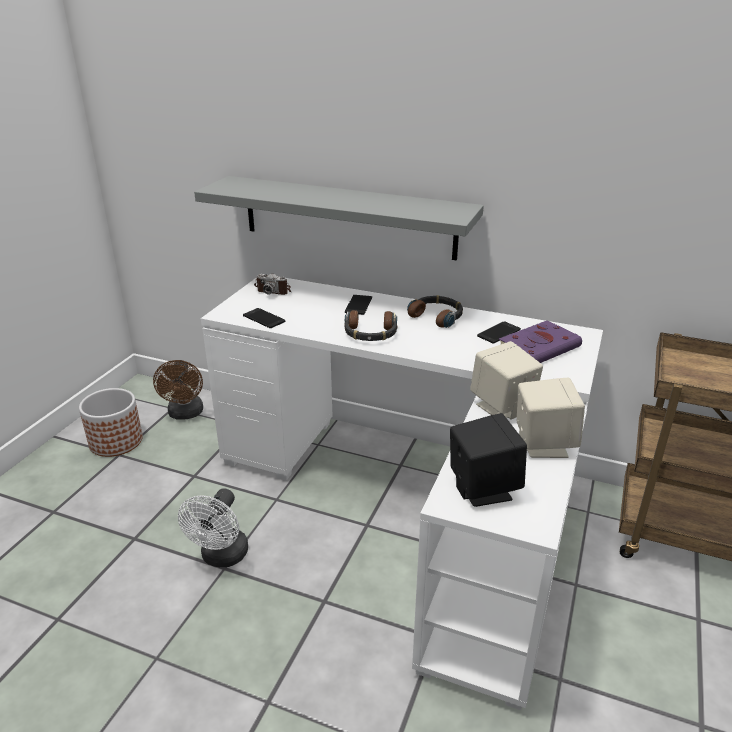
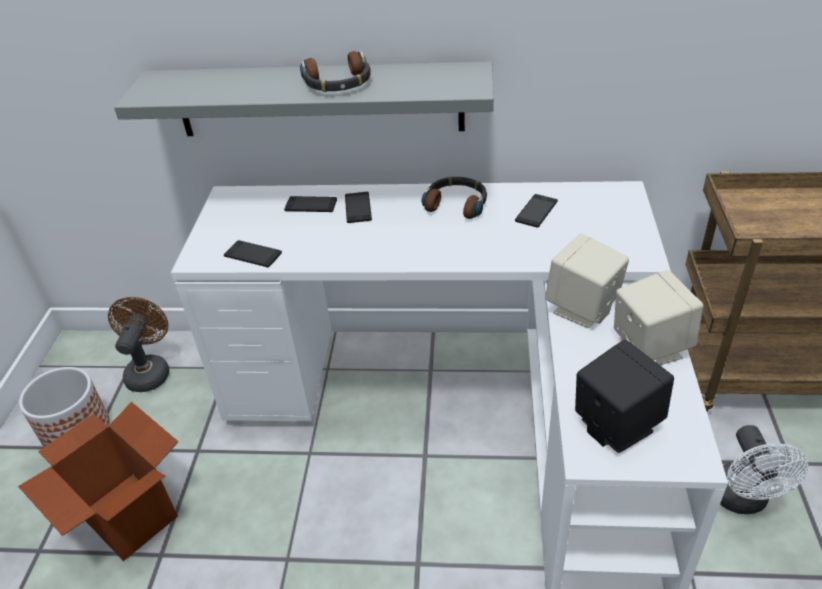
camera: 15 degrees left, 10 degrees up
brown fan [153,360,203,420] -> brown fan turned 150 degrees counterclockwise [108,297,169,392]
white fan [178,488,248,567] -> white fan moved to [720,425,808,514]
camera [254,274,291,295] -> none
headphones [344,310,397,341] -> headphones moved to [300,51,371,92]
purple book [499,320,582,363] -> none
none -> cardboard box [18,402,179,561]
none -> phone [284,196,337,212]

